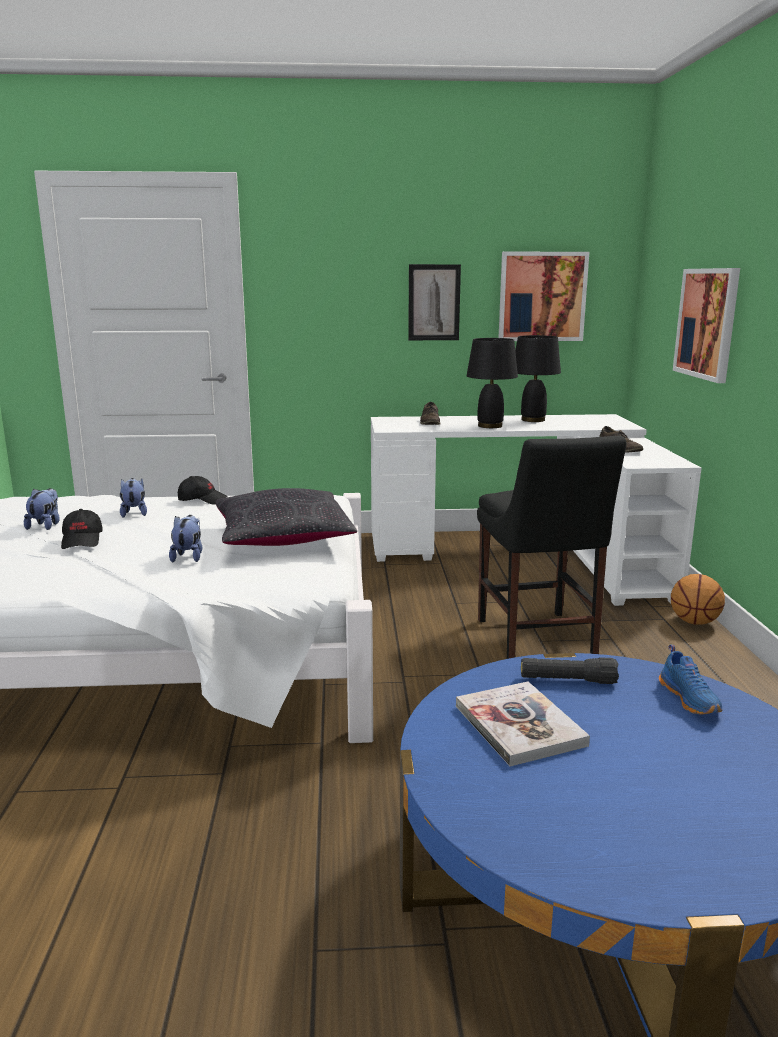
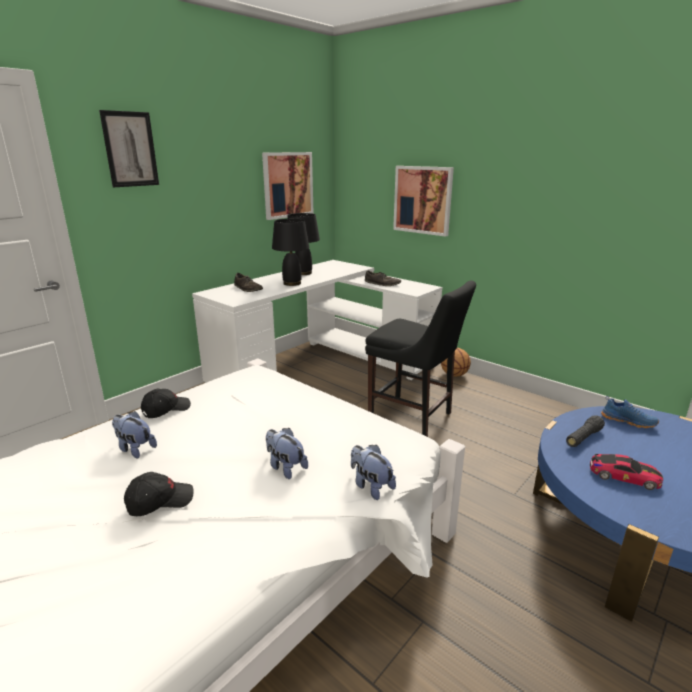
camera: 45 degrees left, 5 degrees up
plush toy [24,488,60,530] -> plush toy moved to [351,445,396,500]
black cap [61,509,103,549] -> black cap turned 60 degrees counterclockwise [124,472,194,516]
black pillow [216,488,357,546] -> none
picture [408,264,461,340] -> picture moved to [99,110,159,187]
book [456,682,590,766] -> toy car [590,454,663,490]

